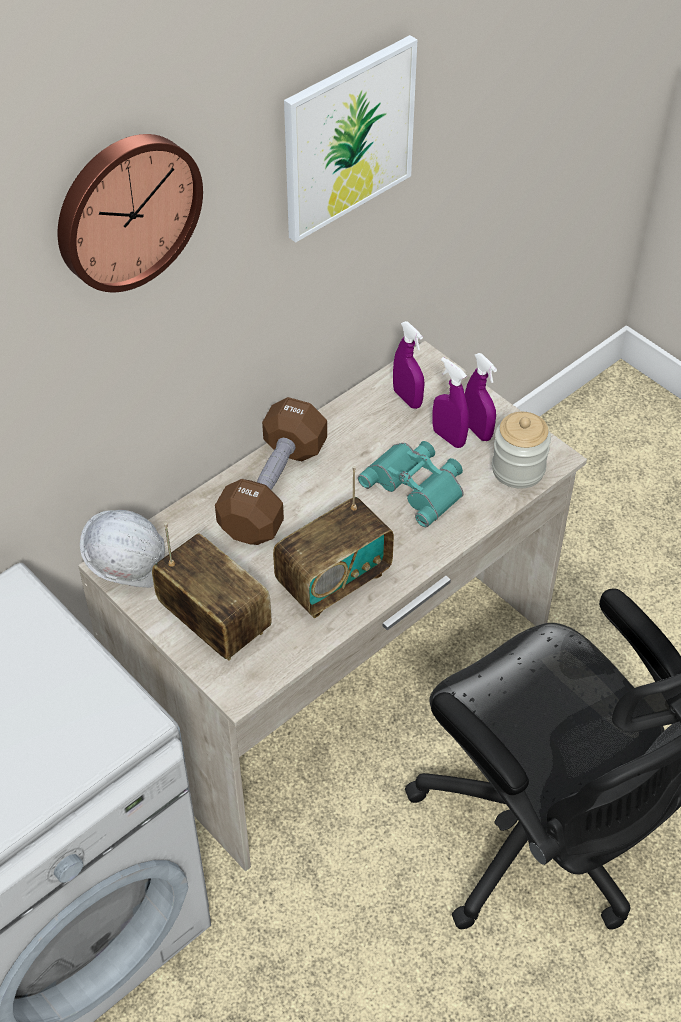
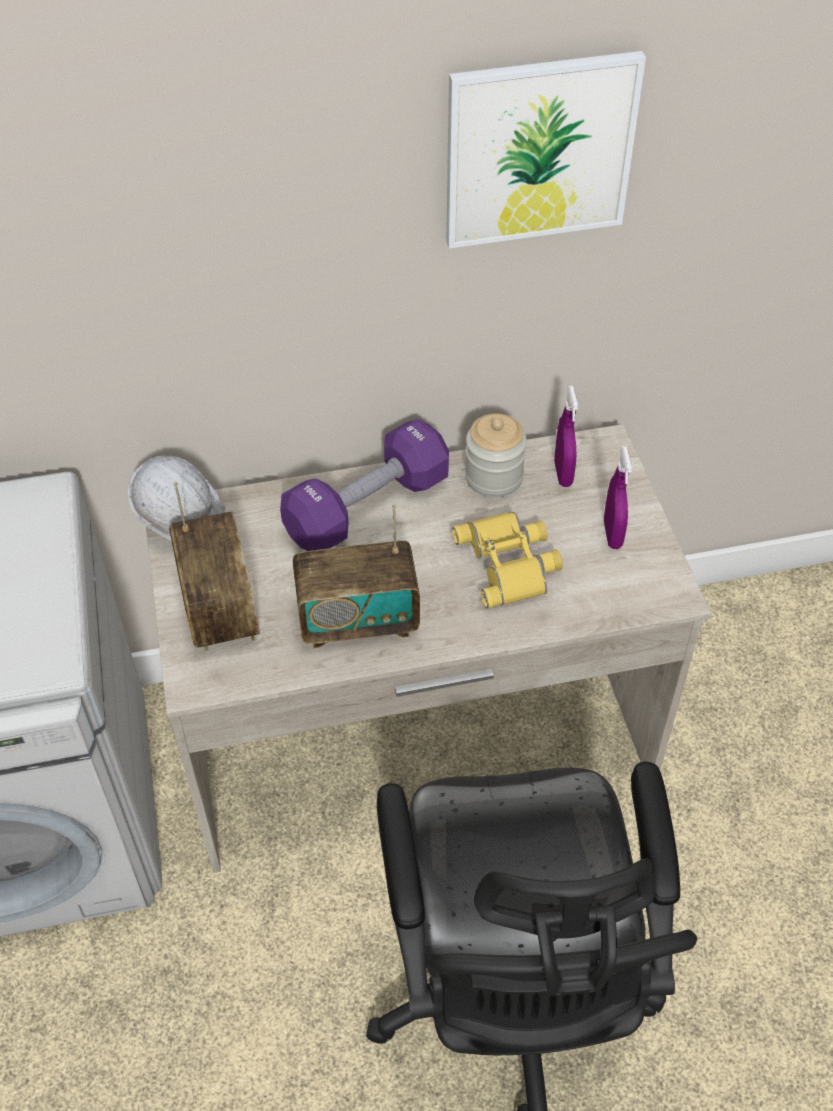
camera: 30 degrees right, 0 degrees up
wall clock [58,134,203,292] -> none
brown dumbbell [215,397,327,545] -> purple dumbbell [280,419,449,551]
turquoise binoculars [358,441,464,527] -> yellow binoculars [452,512,563,608]
purple spray bottle [432,357,469,448] -> none
jar [492,412,551,488] -> jar moved to [465,413,527,498]

